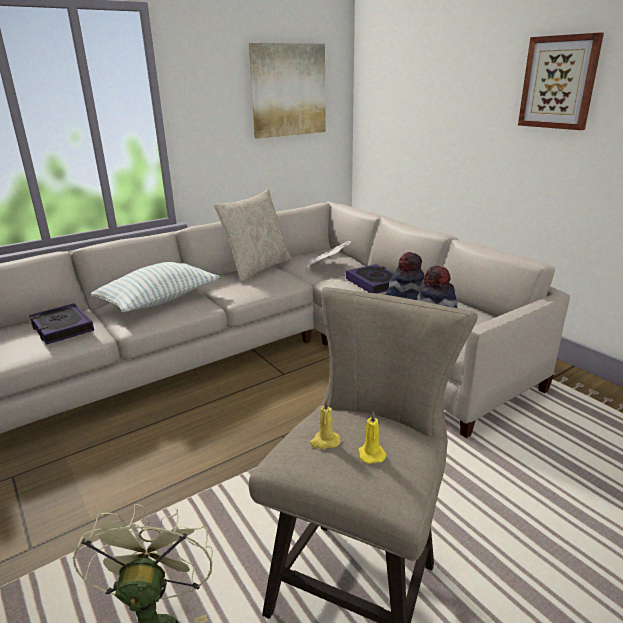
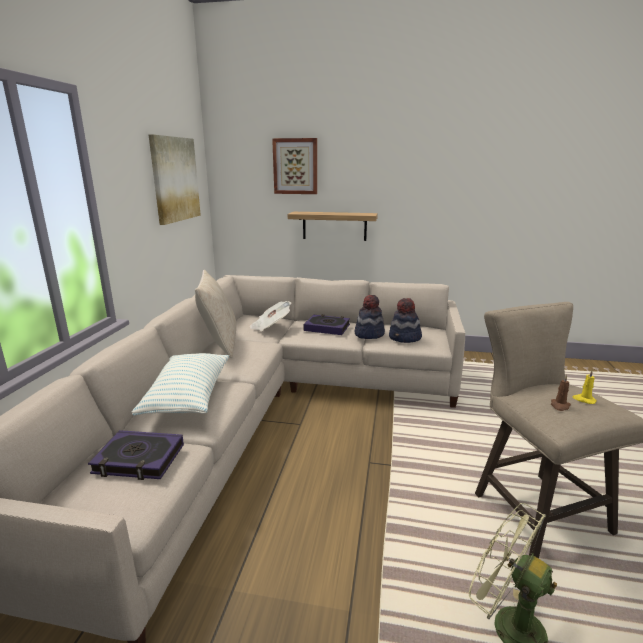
camera: 45 degrees left, 5 degrees down
yellow candle [309,399,341,449] -> brown candle [551,375,571,411]
picture [518,33,604,130] -> picture moved to [272,138,317,194]
none -> shelf [288,212,378,241]

